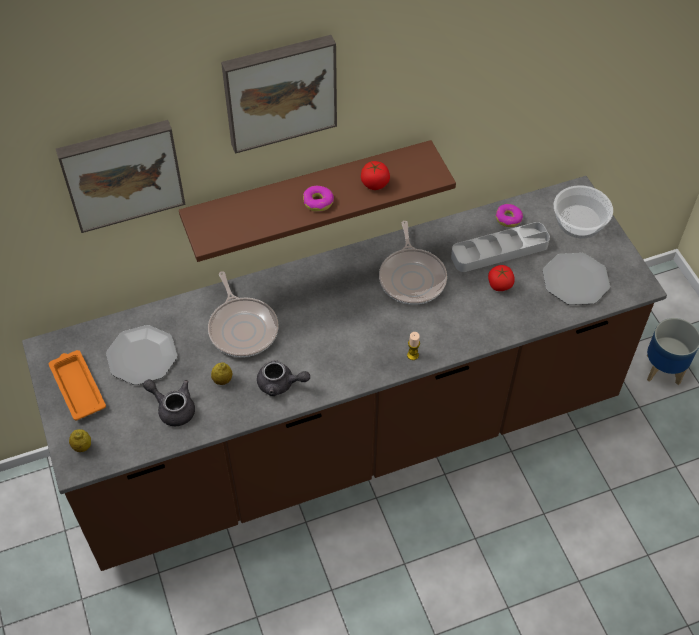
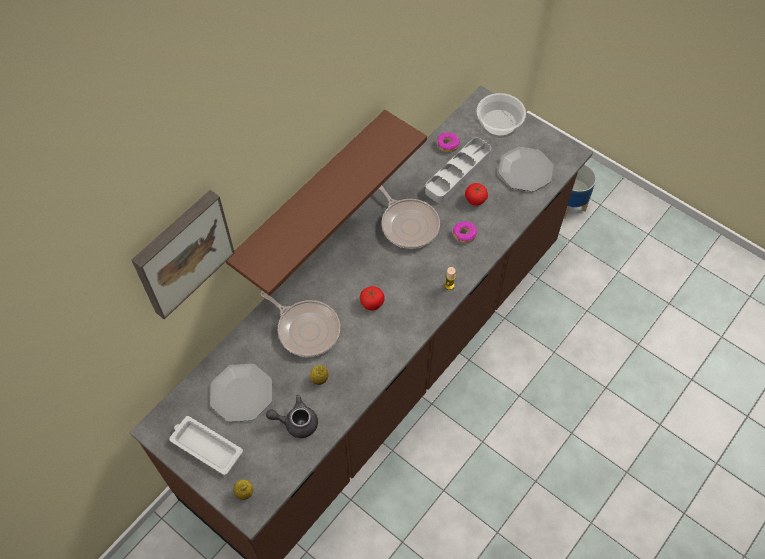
camera: 30 degrees left, 5 degrees up
orange tray [49,350,106,421] -> white tray [169,416,243,475]
picture [221,35,337,154] -> none
grey teapot [257,360,310,396] -> none
donut [303,186,334,212] -> donut moved to [453,221,477,243]
tomato [361,161,390,190] -> tomato moved to [360,286,385,310]

